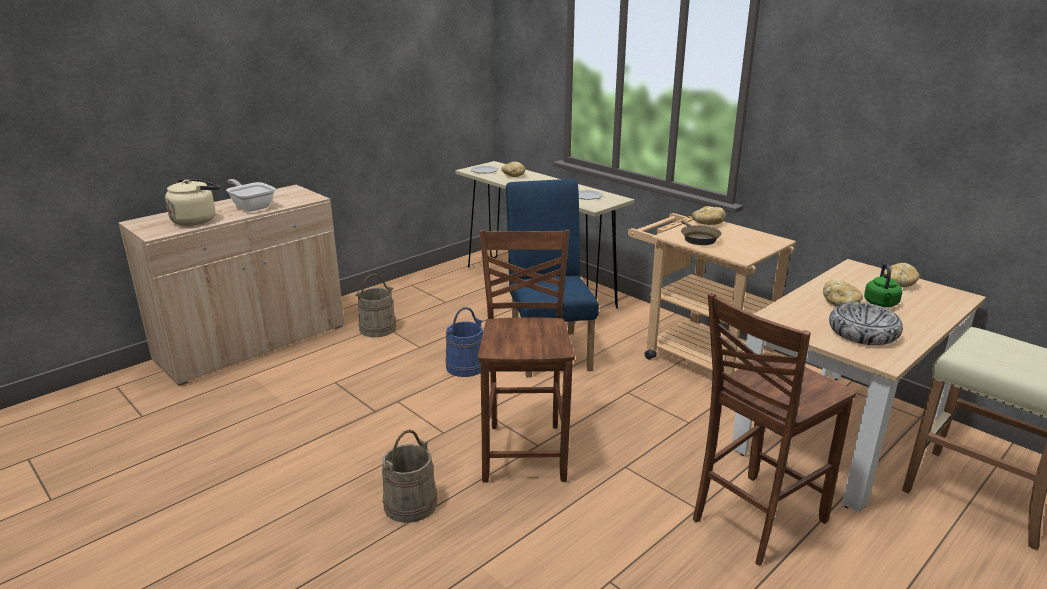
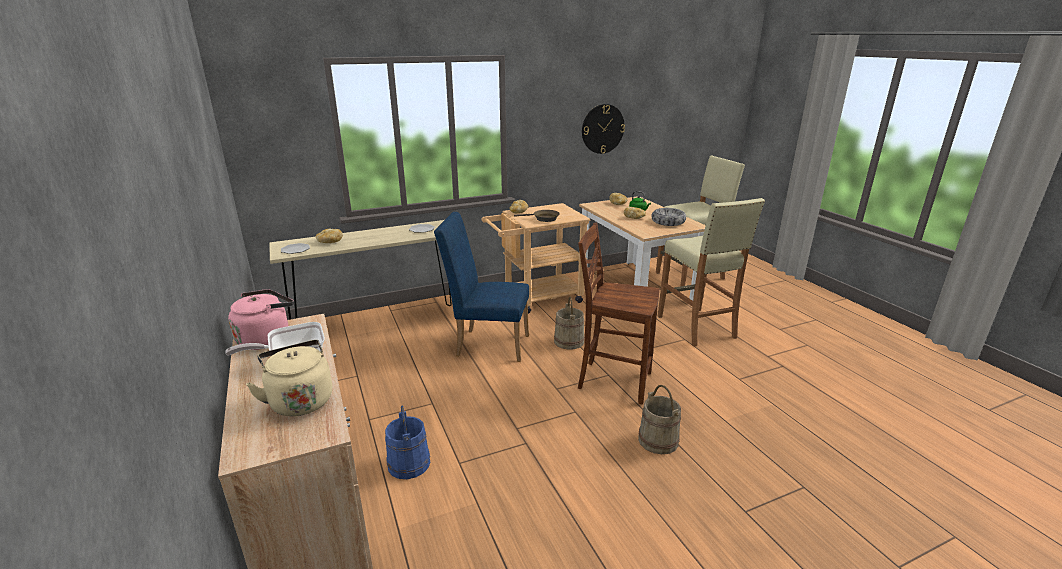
camera: 70 degrees left, 0 degrees up
beige bucket [355,274,396,337] -> beige bucket moved to [554,297,585,350]
blue bucket [445,307,483,377] -> blue bucket moved to [385,406,430,479]
brown chair [693,293,856,566] -> beige stool [658,198,765,347]
none -> pink kettle [228,289,294,350]
none -> wall clock [582,104,625,154]

